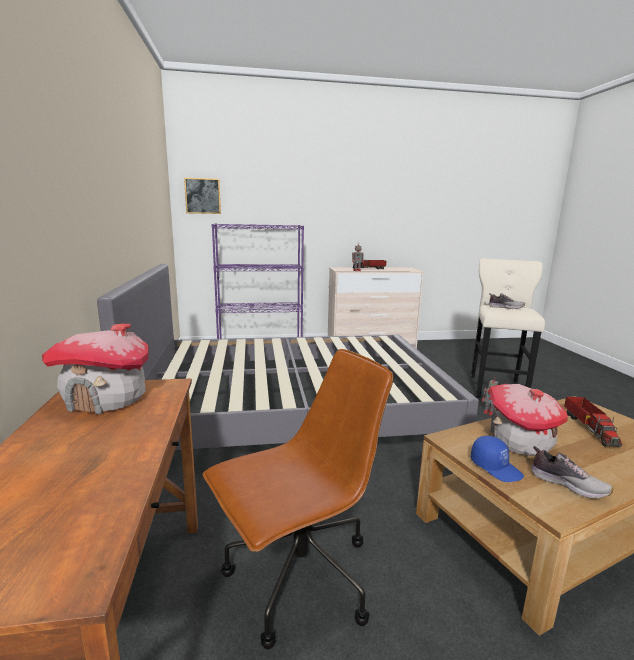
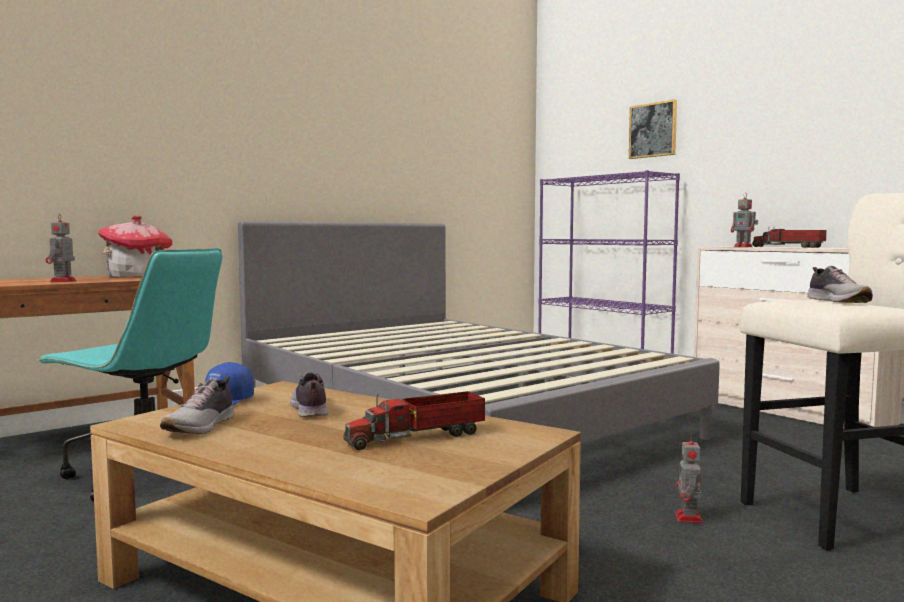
camera: 60 degrees right, 10 degrees down
picture [184,178,221,214] -> picture moved to [629,99,677,159]
brown office chair [203,349,393,650] -> turquoise office chair [37,248,222,502]
toy house [488,384,568,456] -> shoe [290,372,328,417]
none -> toy robot [46,215,77,282]

